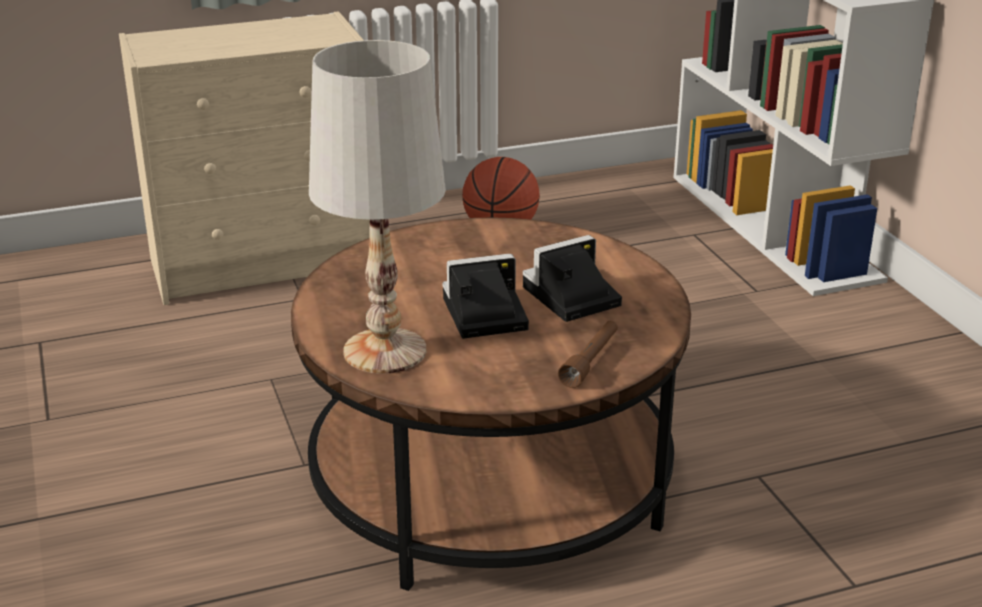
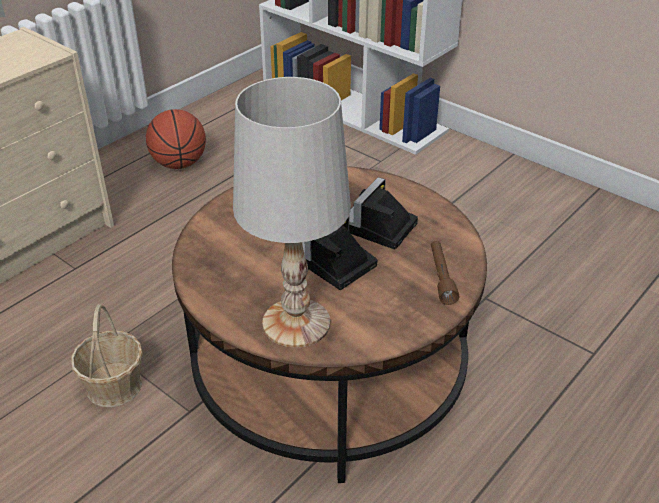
camera: 30 degrees left, 10 degrees up
none -> basket [71,304,143,407]

